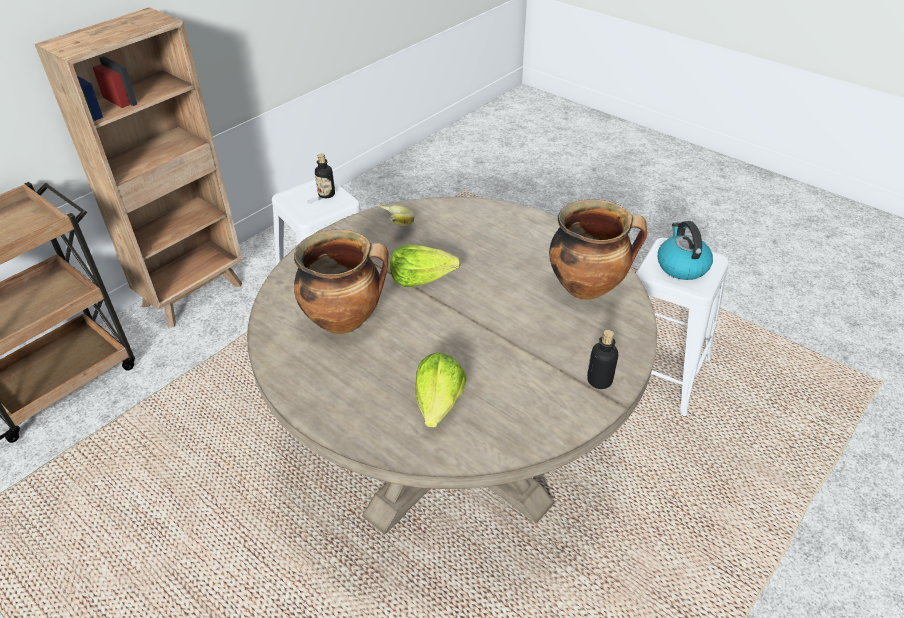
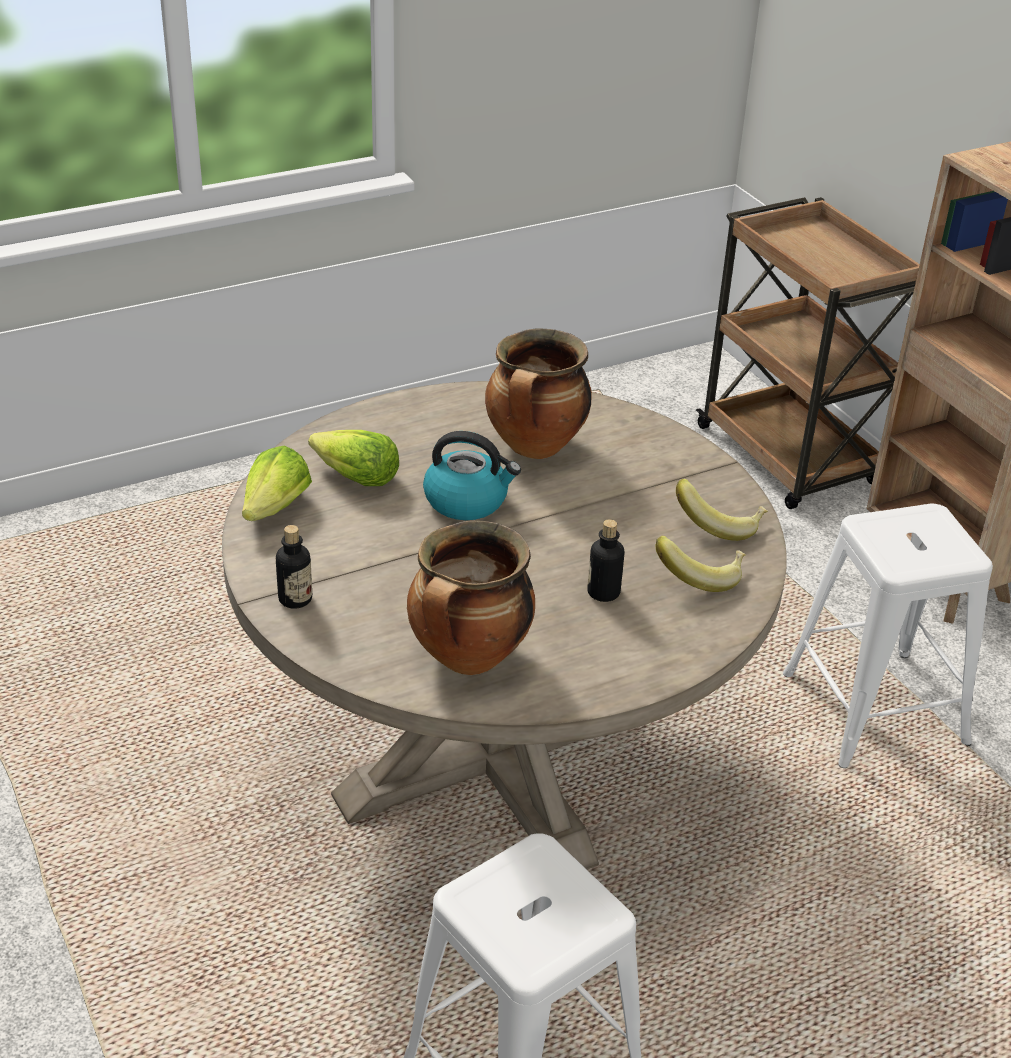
camera: 110 degrees right, 5 degrees down
bottle [315,154,335,198] -> bottle moved to [587,519,624,602]
lettuce [390,245,461,287] -> lettuce moved to [242,446,312,521]
kettle [658,221,713,280] -> kettle moved to [423,431,521,520]
none -> banana [656,535,746,592]

